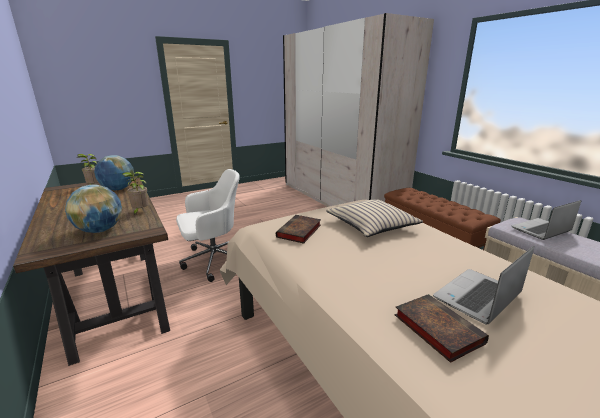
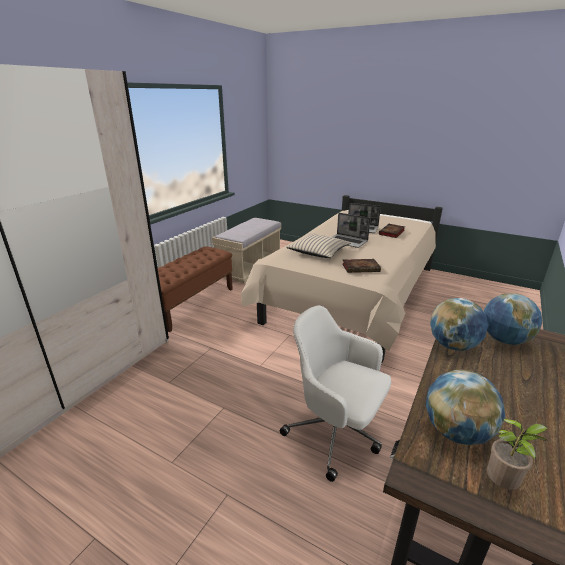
camera: 120 degrees left, 5 degrees up
potted plant [122,172,149,215] -> globe [430,298,488,351]
laptop [511,200,581,240] -> laptop moved to [333,213,370,248]

